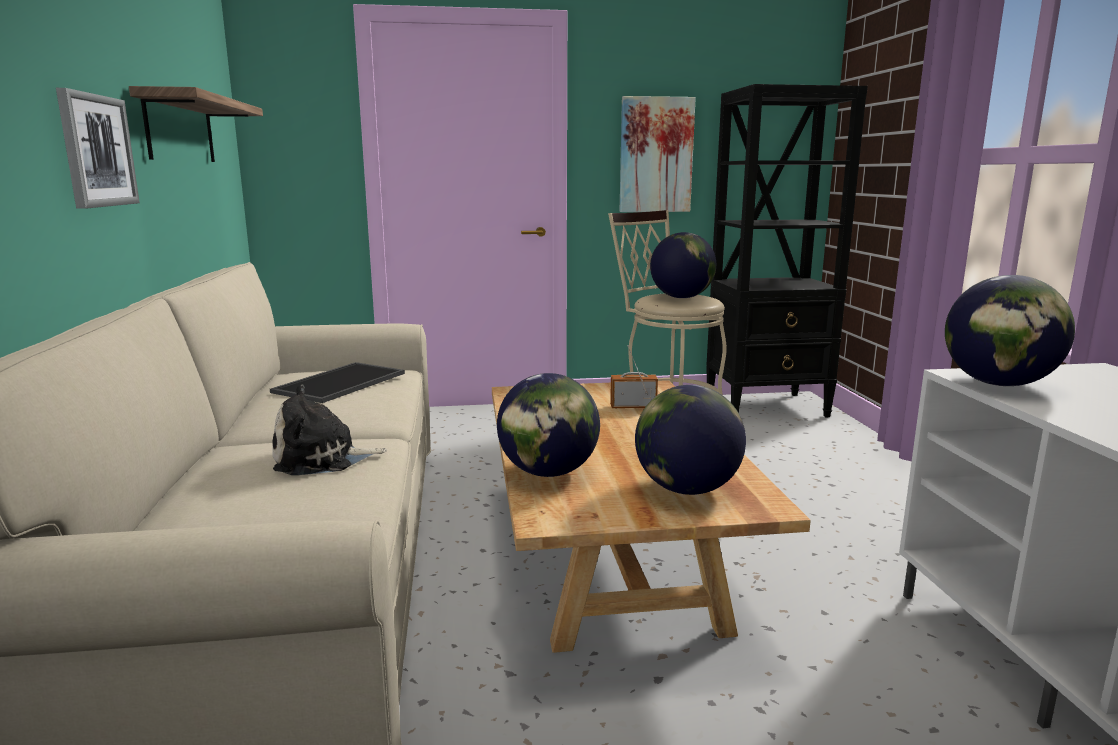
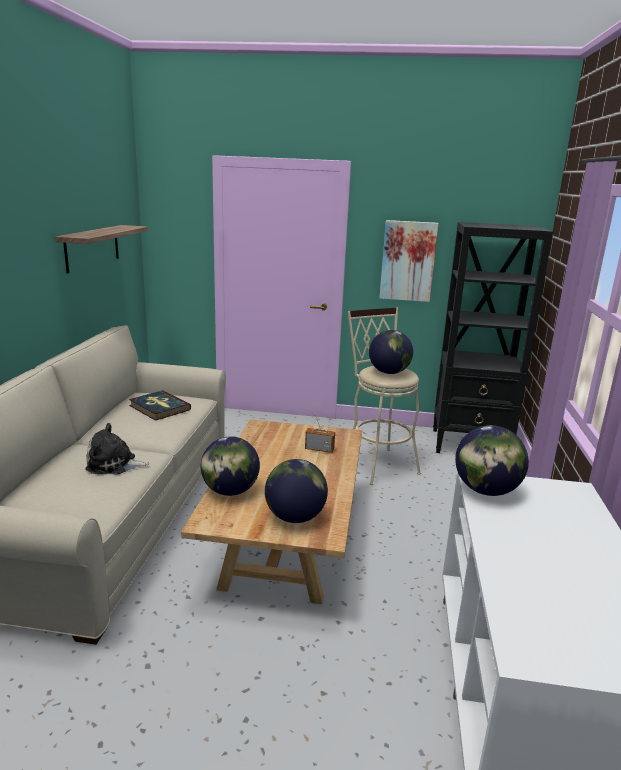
camera: 15 degrees right, 5 degrees up
picture [56,88,140,209] -> none
tray [270,362,405,403] -> book [129,390,191,421]

